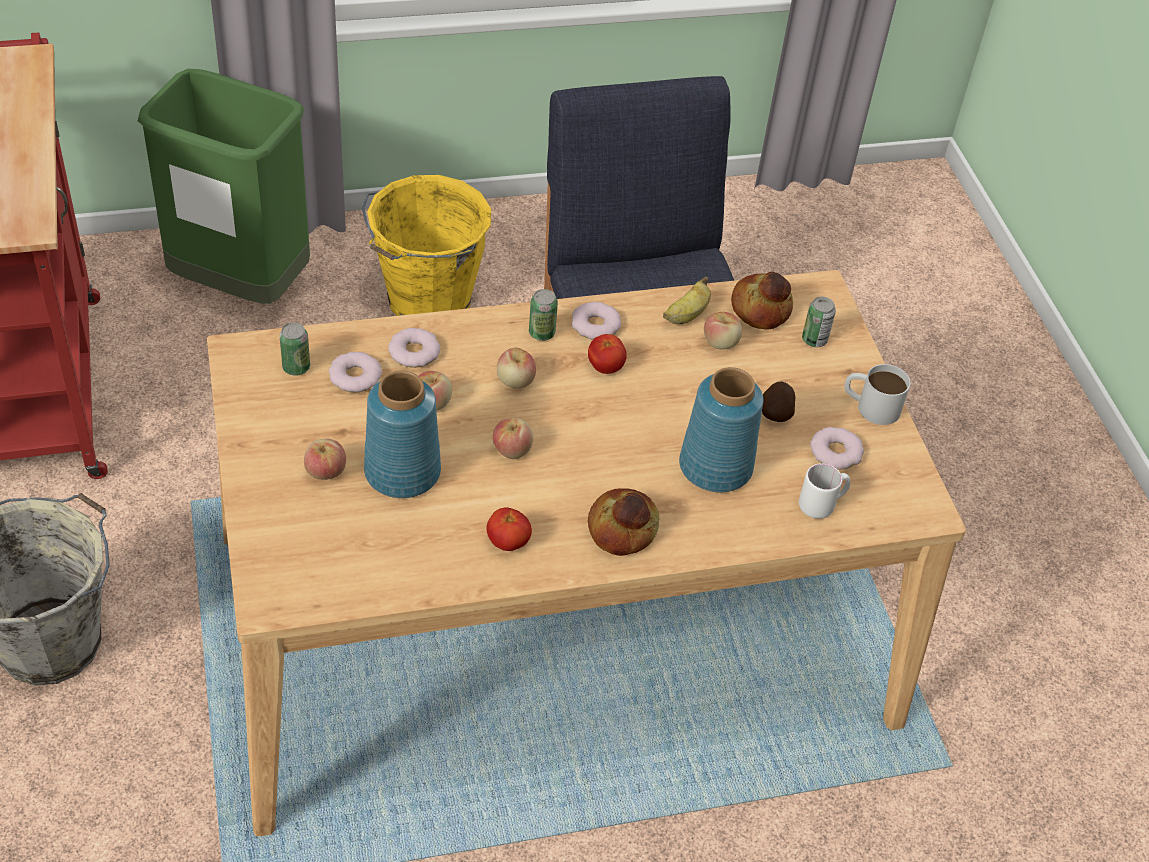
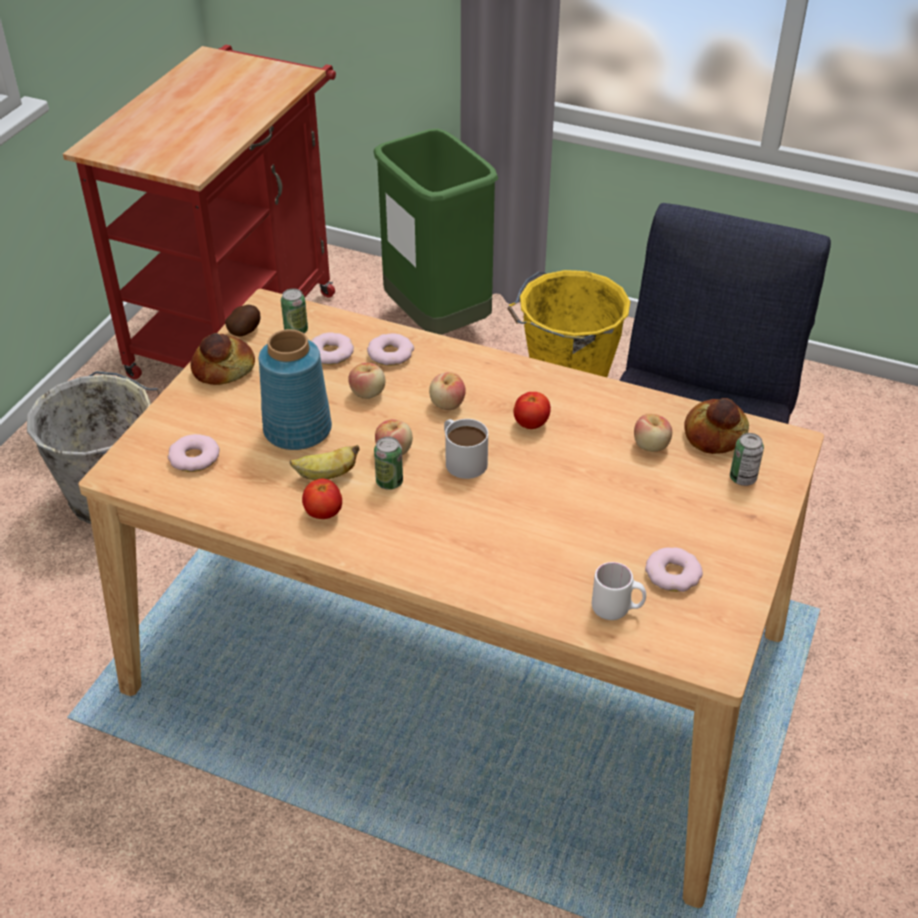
camera: 40 degrees right, 5 degrees down
apple [304,438,346,480] -> none
can [529,289,558,341] -> can moved to [374,437,403,490]
donut [571,302,621,340] -> donut moved to [168,434,220,472]
bread [588,488,659,556] -> bread moved to [191,333,255,385]
banana [663,277,711,324] -> banana moved to [290,445,360,480]
blue vase [679,367,764,492] -> none
potato [762,382,795,422] -> potato moved to [225,305,260,336]
white mug [844,364,910,425] -> white mug moved to [444,419,488,479]

